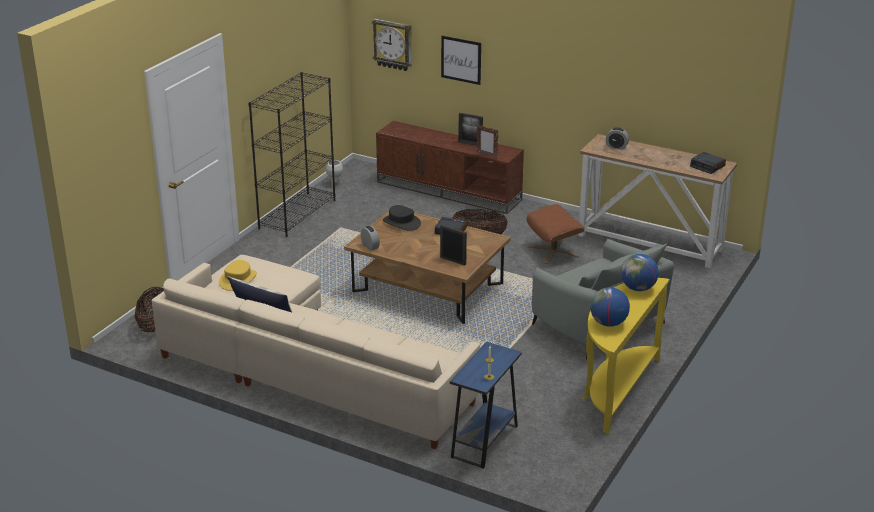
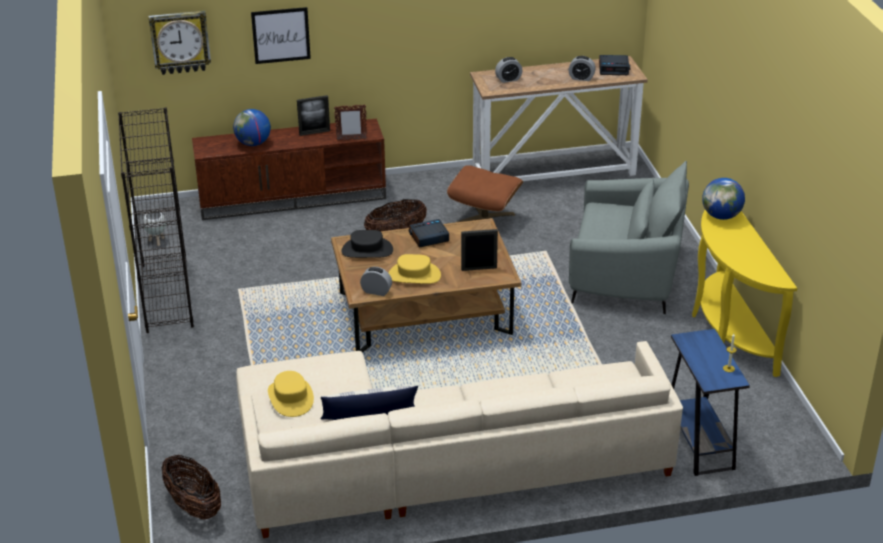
camera: 40 degrees left, 5 degrees up
globe [590,287,630,327] -> globe moved to [233,109,271,146]
none -> yellow hat [389,254,441,284]
none -> alarm clock [569,56,596,81]

